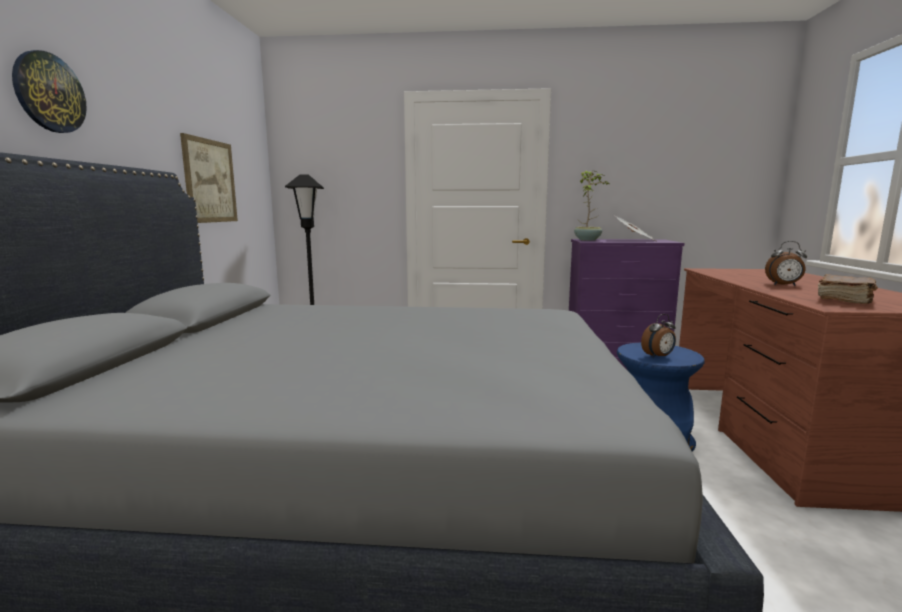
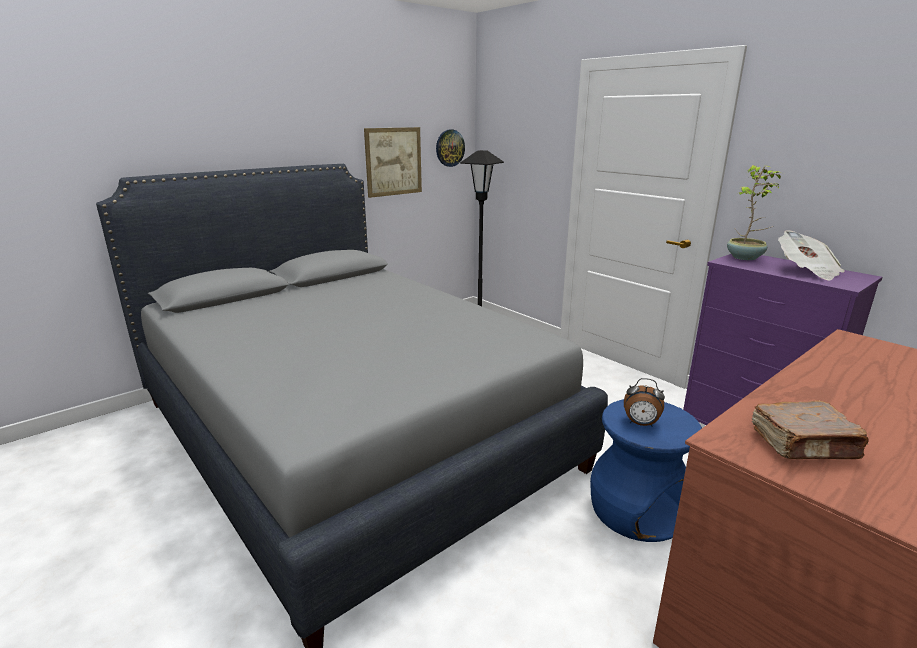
camera: 45 degrees right, 10 degrees up
wall clock [12,50,87,133] -> wall clock moved to [436,130,465,167]
alarm clock [765,241,807,286] -> none

